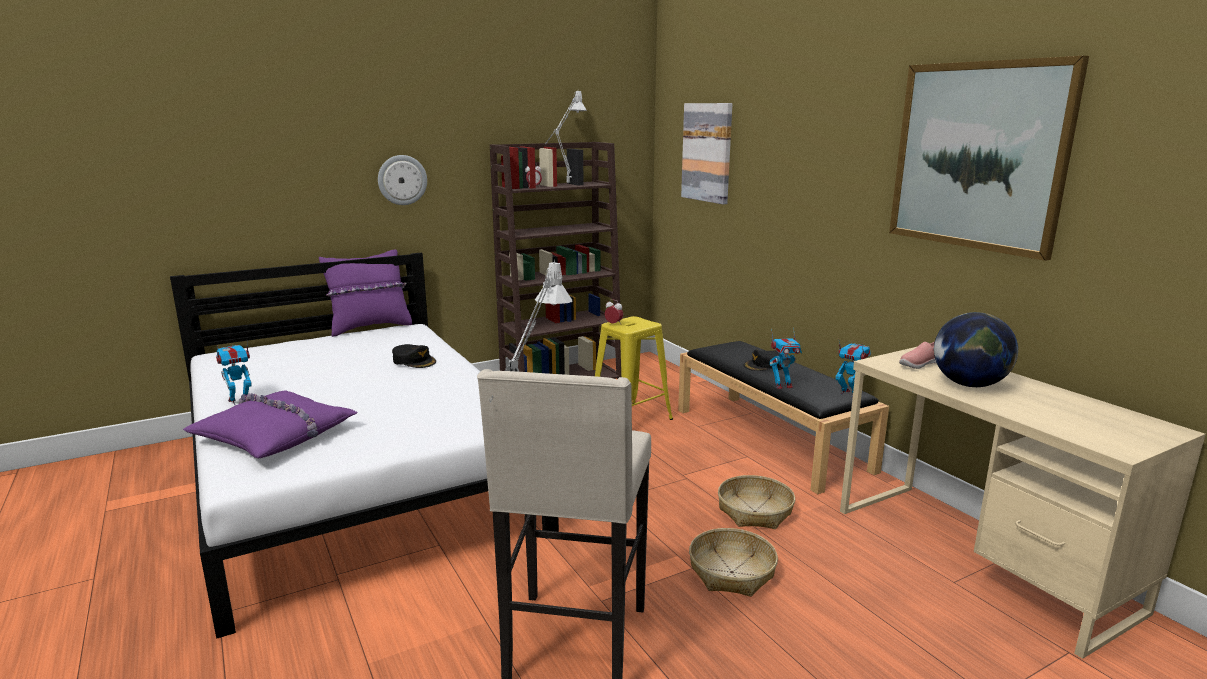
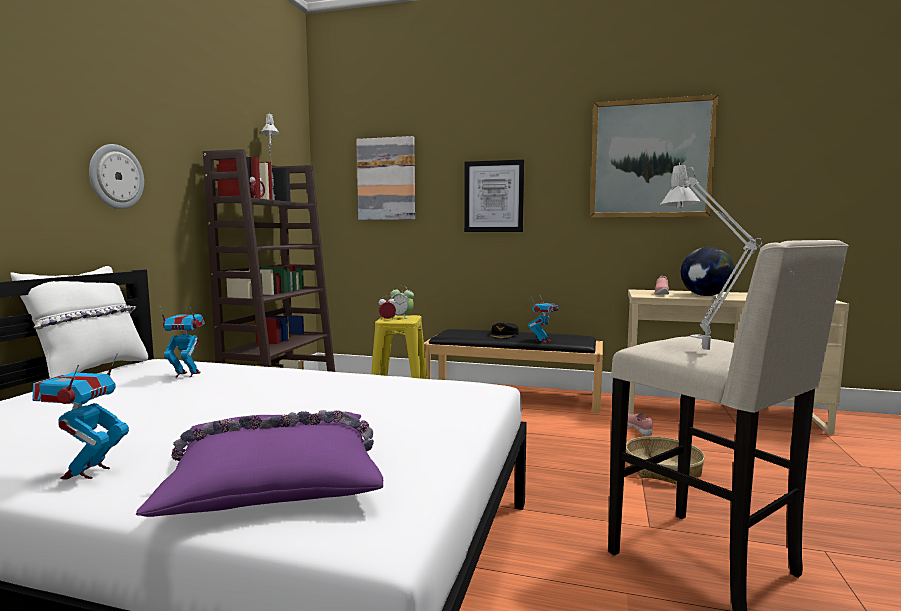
camera: 45 degrees left, 10 degrees down
purple pillow [319,249,412,337] -> white pillow [10,266,148,378]
black cap [392,344,436,368] -> none
basket [718,475,795,529] -> none
toy robot [835,342,871,398] -> toy robot moved to [160,306,205,378]
none -> alarm clock [390,286,414,319]
none -> picture [464,159,524,232]
none -> pink shoe [627,413,653,436]

